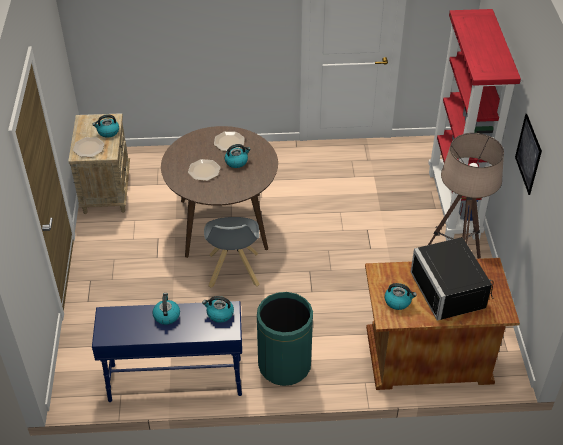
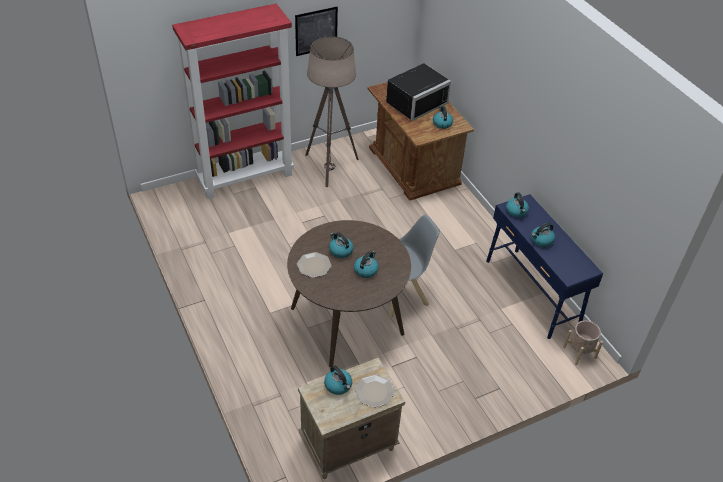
camera: 115 degrees left, 0 degrees up
plate [188,159,221,181] -> kettle [354,251,379,278]
green trash can [257,292,313,386] -> none
none -> beige planter [563,321,603,365]

